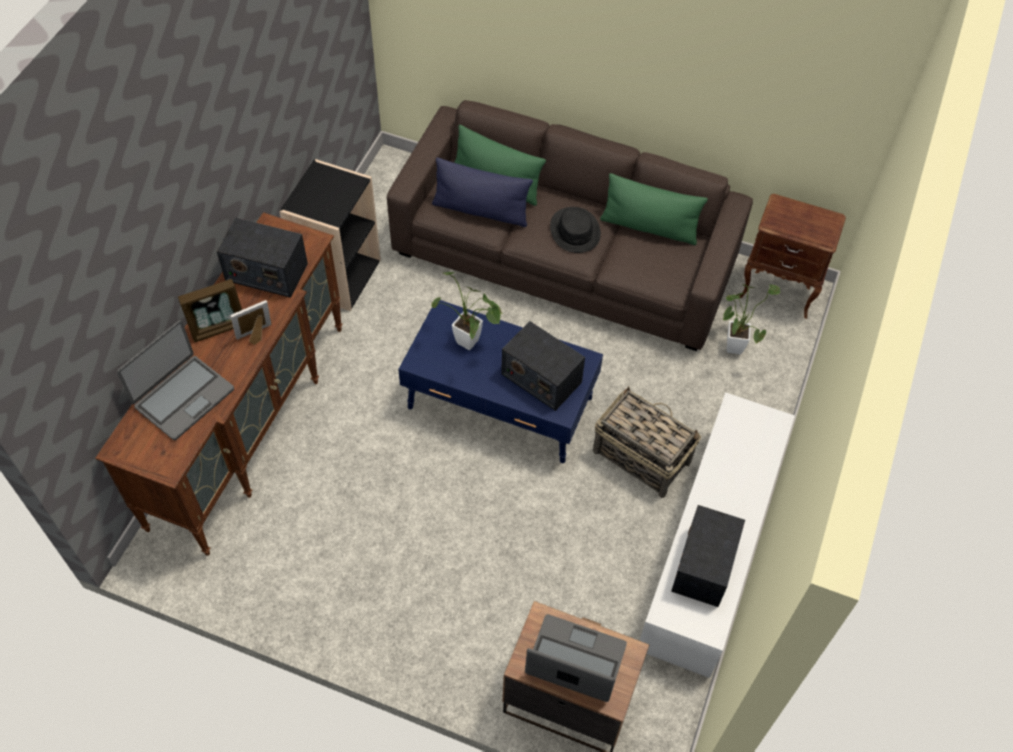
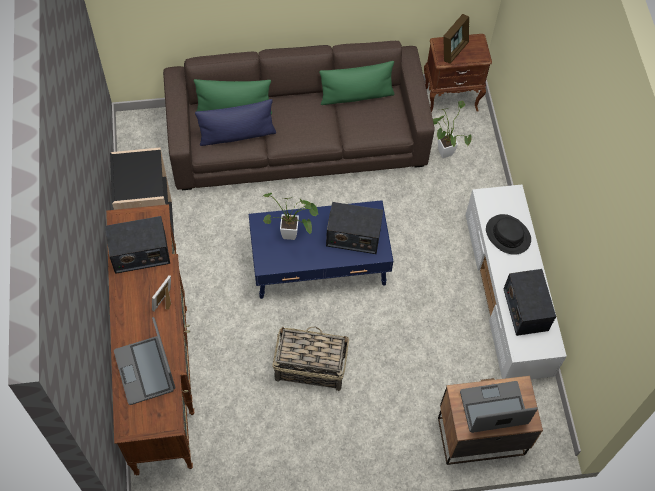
camera: 30 degrees left, 5 degrees up
laptop [117,320,234,440] -> laptop turned 150 degrees clockwise [114,317,175,405]
picture frame [178,279,242,342] -> picture frame moved to [443,14,469,64]
black hat [550,207,601,253] -> black hat moved to [486,214,531,255]
basket [593,386,701,498] -> basket moved to [273,327,349,391]

